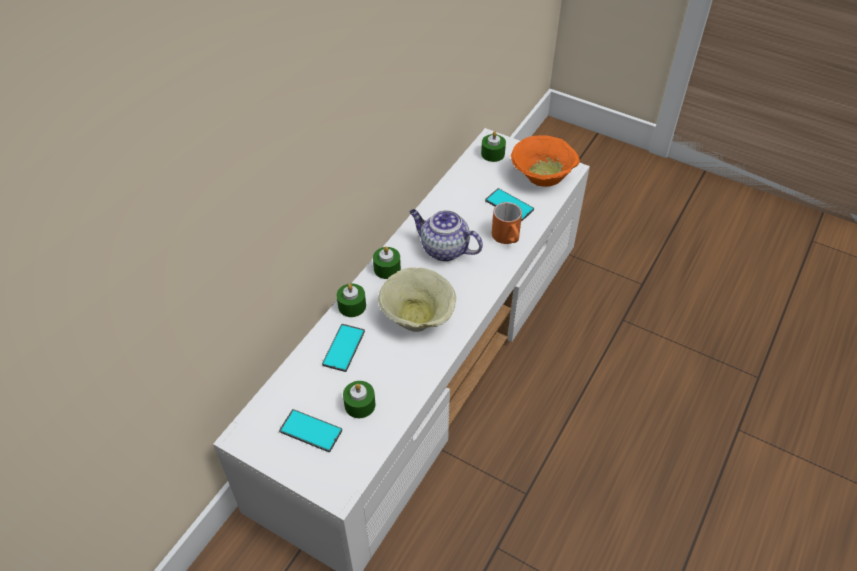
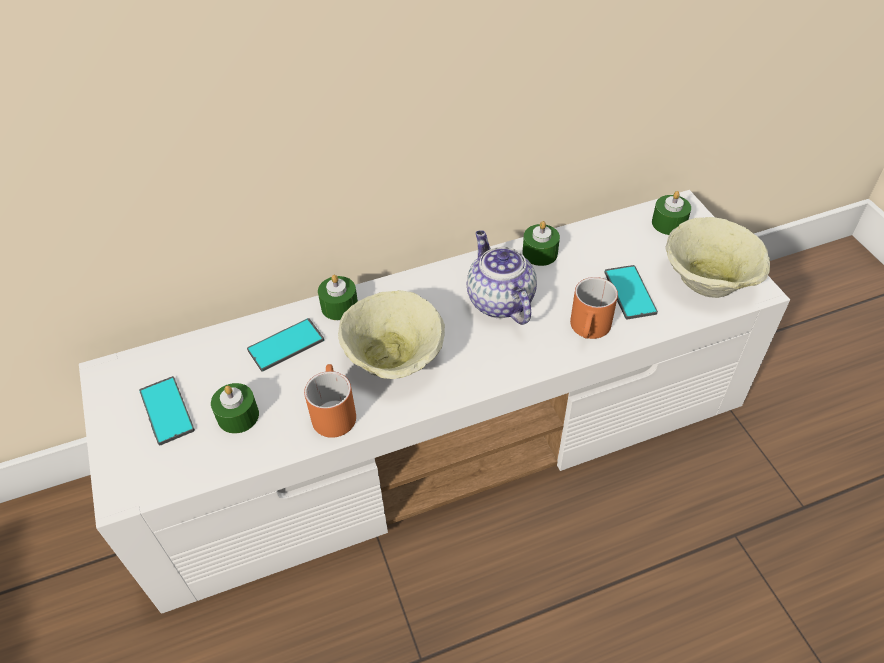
camera: 40 degrees right, 0 degrees up
green candle [373,246,401,279] -> green candle moved to [523,221,560,266]
orange bowl [511,135,580,187] -> beige bowl [665,217,770,298]
none -> orange mug [304,364,356,438]

